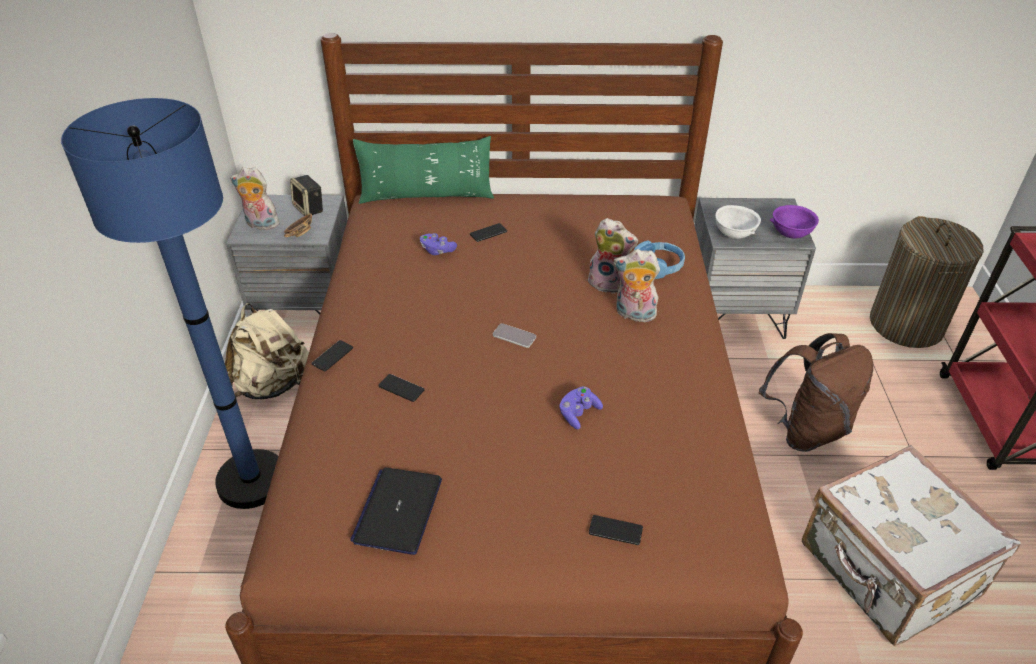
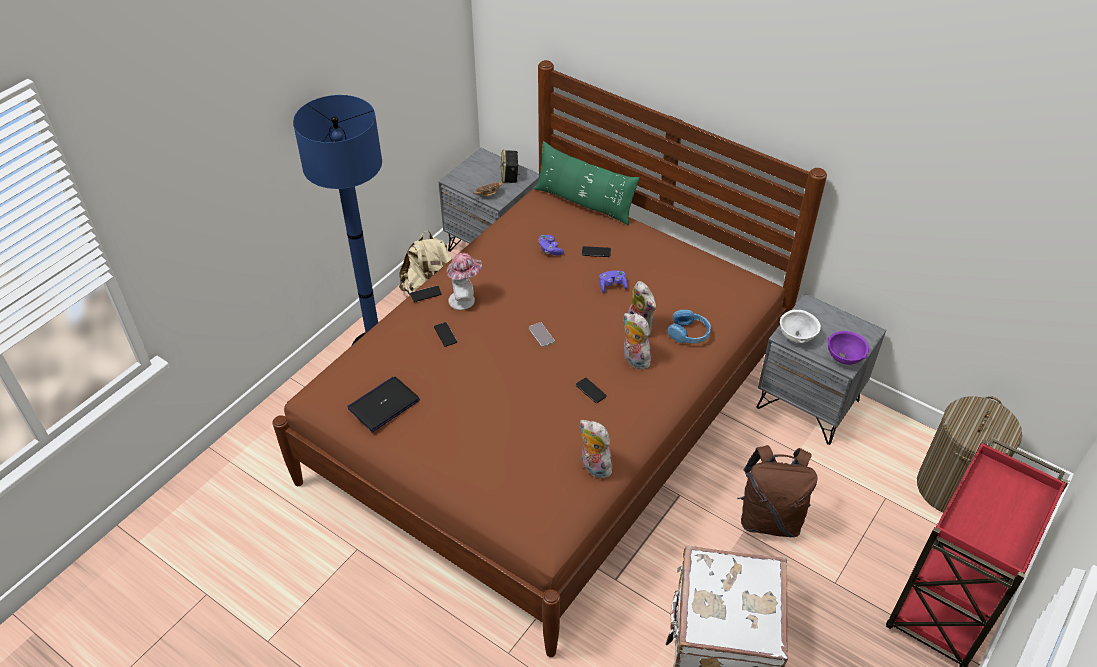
camera: 35 degrees right, 5 degrees up
plush toy [230,167,280,230] -> plush toy moved to [580,420,613,479]
purple game controller [559,386,603,429] -> purple game controller moved to [599,270,628,293]
phone [589,515,643,545] -> phone moved to [575,378,607,403]
none -> hat [447,253,482,310]

